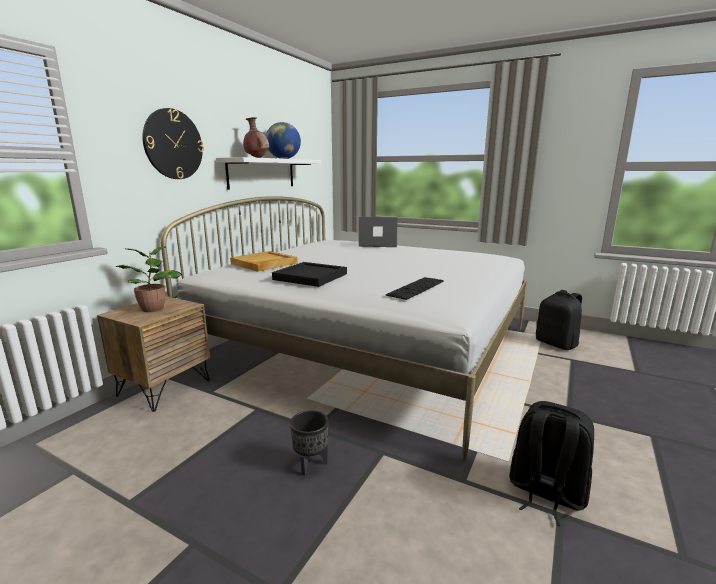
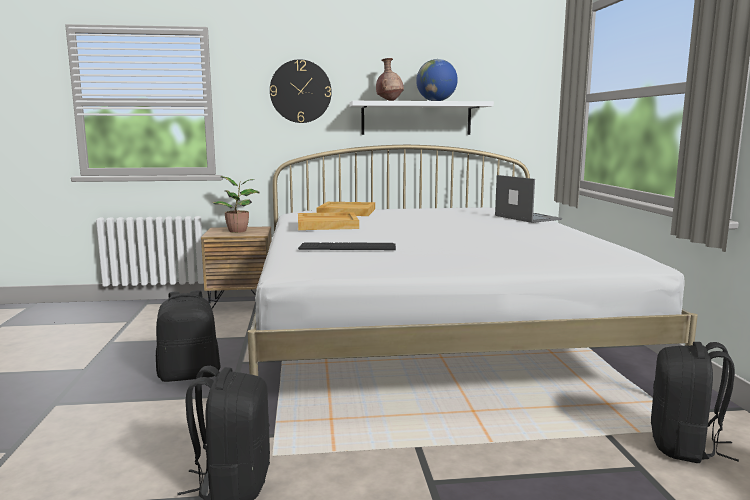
camera: 55 degrees right, 5 degrees down
black tray [272,262,347,287] -> beige tray [298,212,359,230]
black planter [290,410,328,476] -> black backpack [156,290,220,382]

